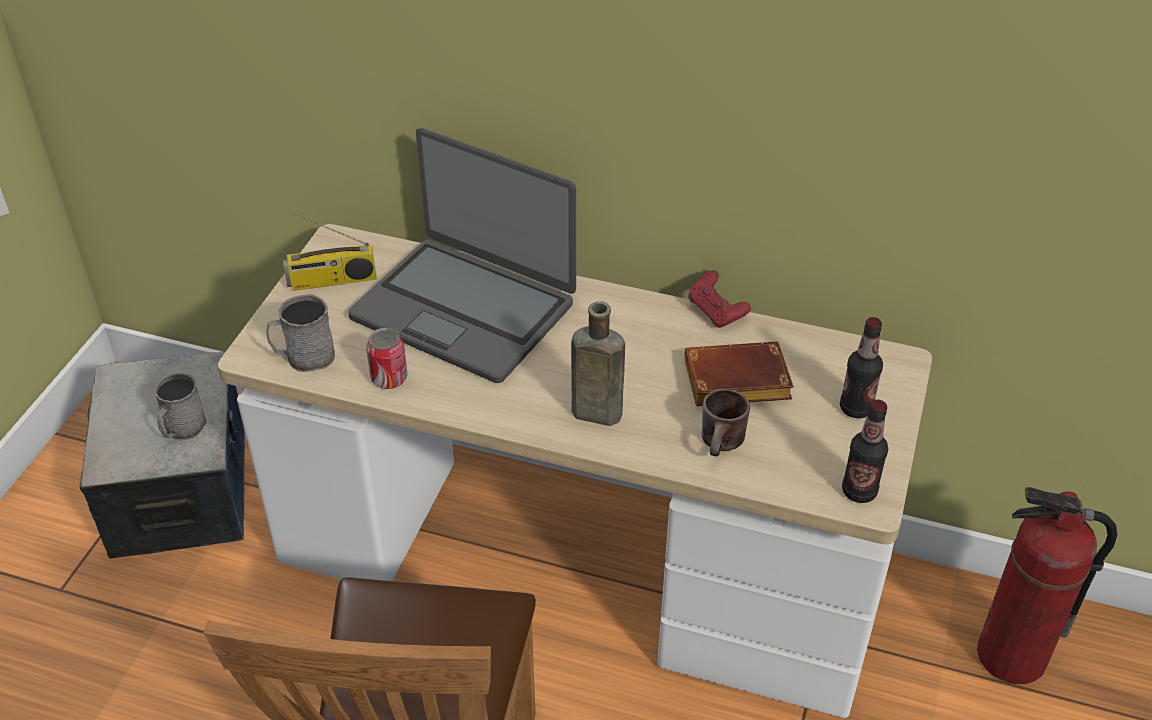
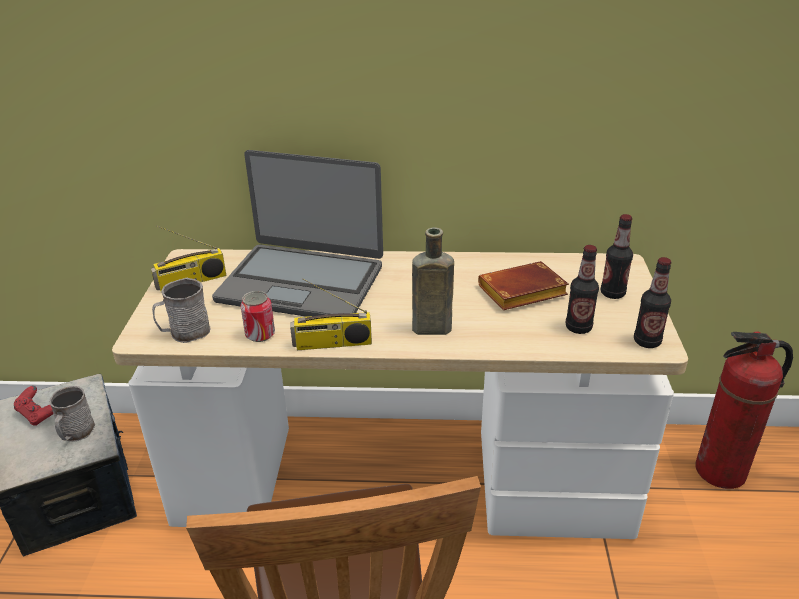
camera: 15 degrees left, 10 degrees down
red game controller [688,270,751,328] -> red game controller moved to [14,386,54,426]
brown mug [702,389,750,456] -> none
none -> radio [290,278,372,350]
none -> bottle [566,245,599,334]

